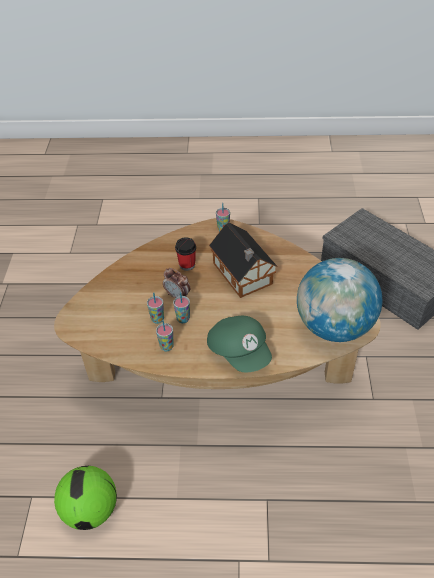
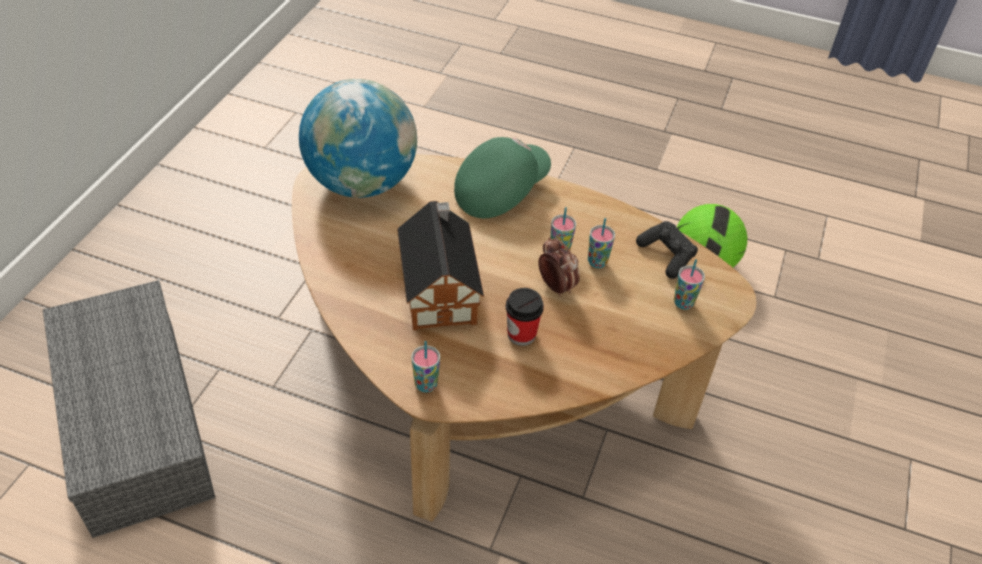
camera: 165 degrees left, 0 degrees up
cup [156,320,174,351] -> cup moved to [674,259,705,310]
green cap [207,316,272,372] -> green cap turned 60 degrees clockwise [454,137,551,218]
none -> black game controller [636,221,698,279]

